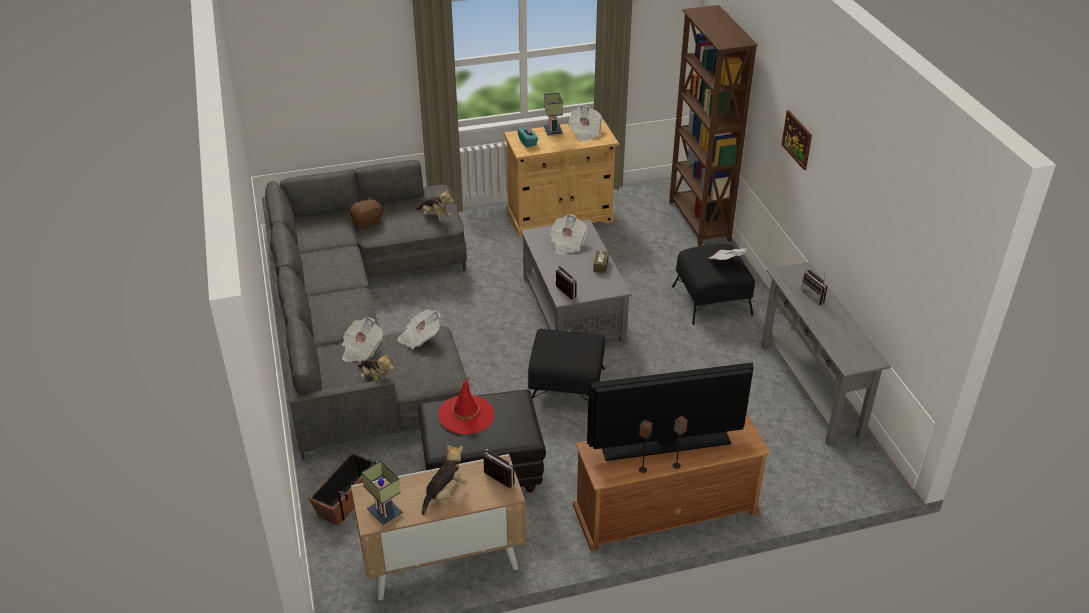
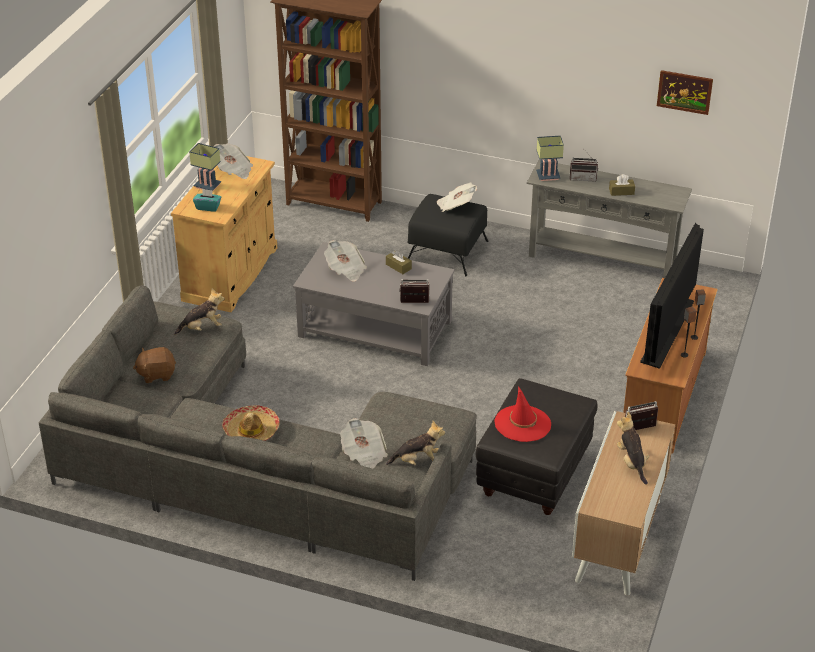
camera: 55 degrees left, 0 degrees up
planter [309,453,376,526] -> none
brown plush toy [350,197,384,229] -> brown plush toy turned 105 degrees counterclockwise [133,347,176,383]
table lamp [361,461,403,525] -> table lamp moved to [536,136,564,181]
newspaper [398,309,441,350] -> none
black ottoman [528,329,605,401] -> none
picture [781,110,812,170] -> picture moved to [657,70,713,115]
none -> hat [222,405,280,441]
none -> brown tissue box [609,174,635,196]

